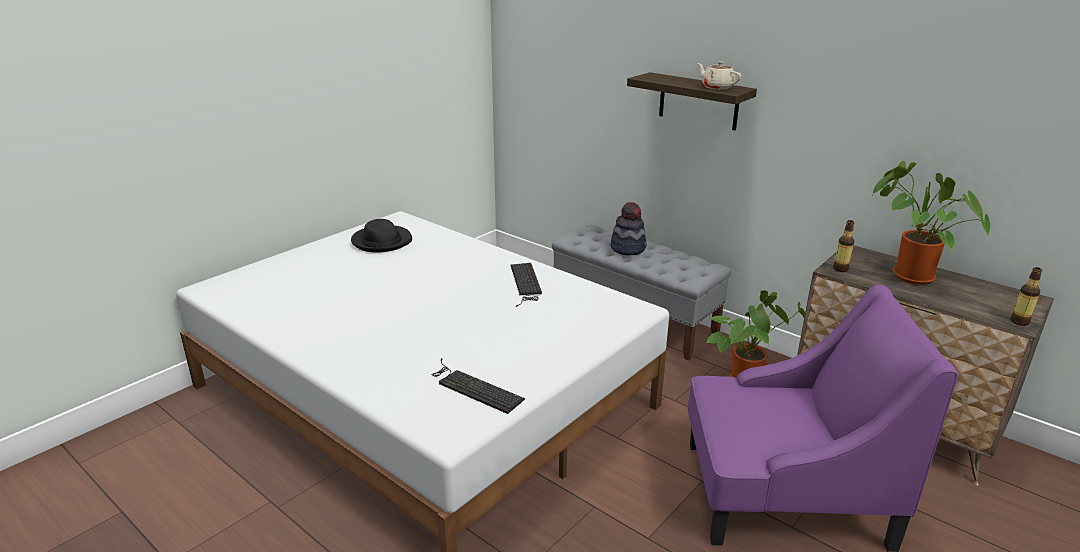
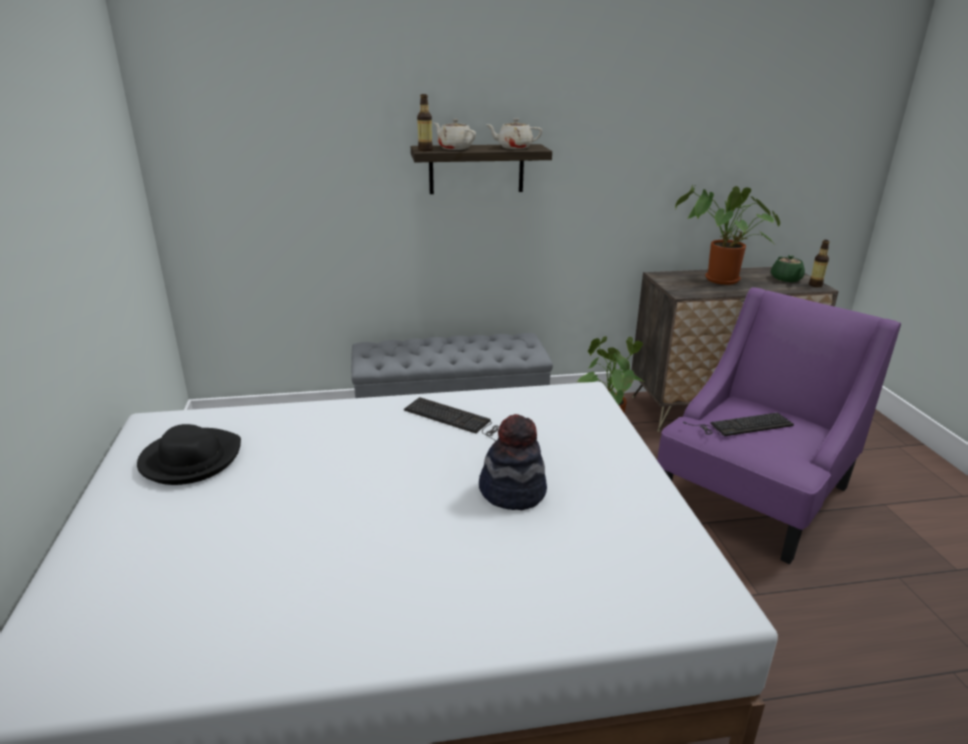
camera: 50 degrees left, 0 degrees up
keyboard [431,358,525,414] -> keyboard moved to [683,413,794,436]
hat [611,202,646,256] -> hat moved to [479,414,547,510]
bottle [833,220,854,272] -> bottle moved to [417,94,433,151]
none -> beige teapot [434,119,476,150]
none -> green teapot [771,255,805,282]

